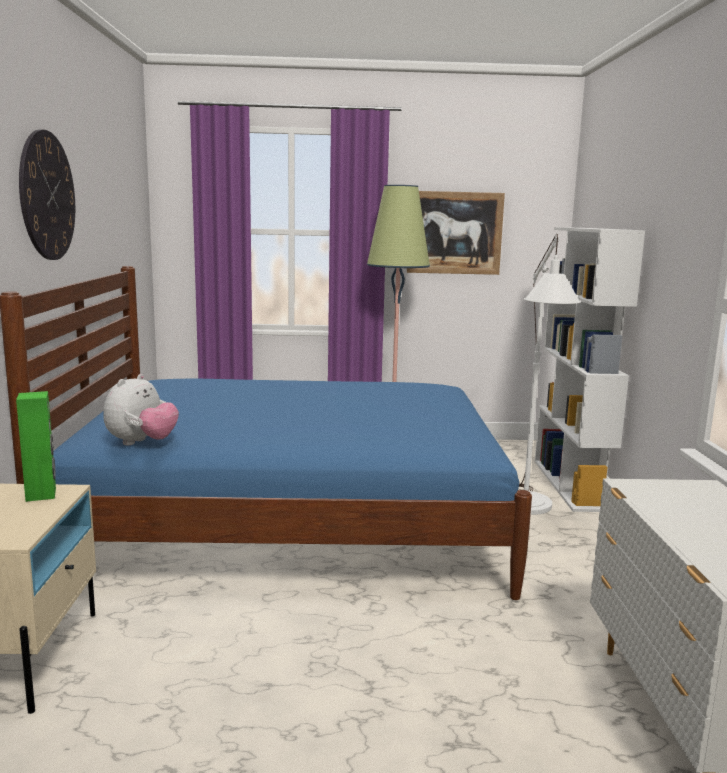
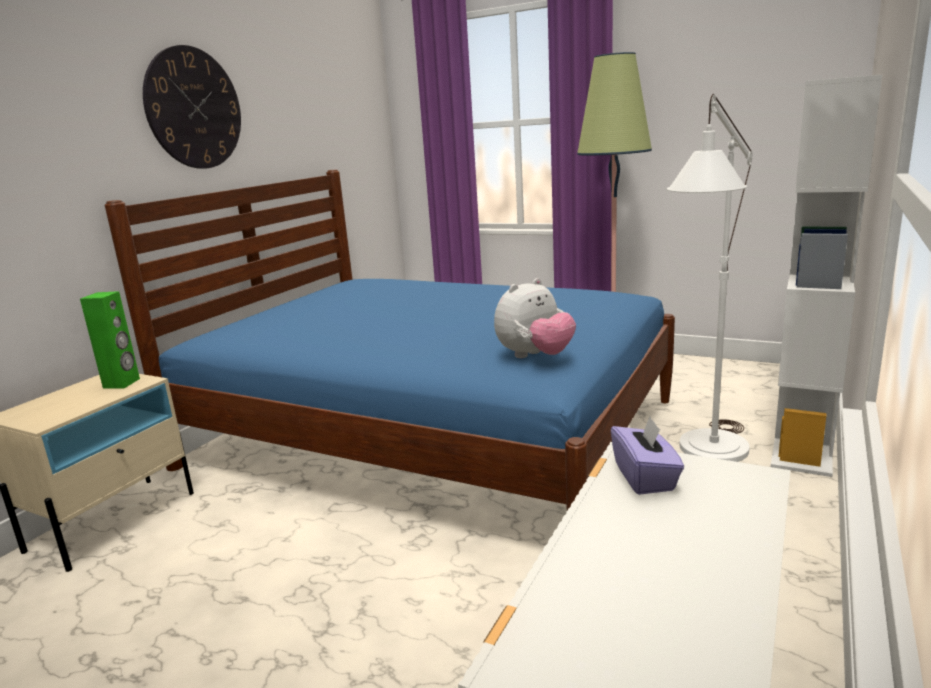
camera: 30 degrees right, 5 degrees up
plush toy [103,374,179,445] -> plush toy moved to [494,278,576,358]
picture [407,191,505,275] -> none
none -> purple tissue box [611,416,684,495]

